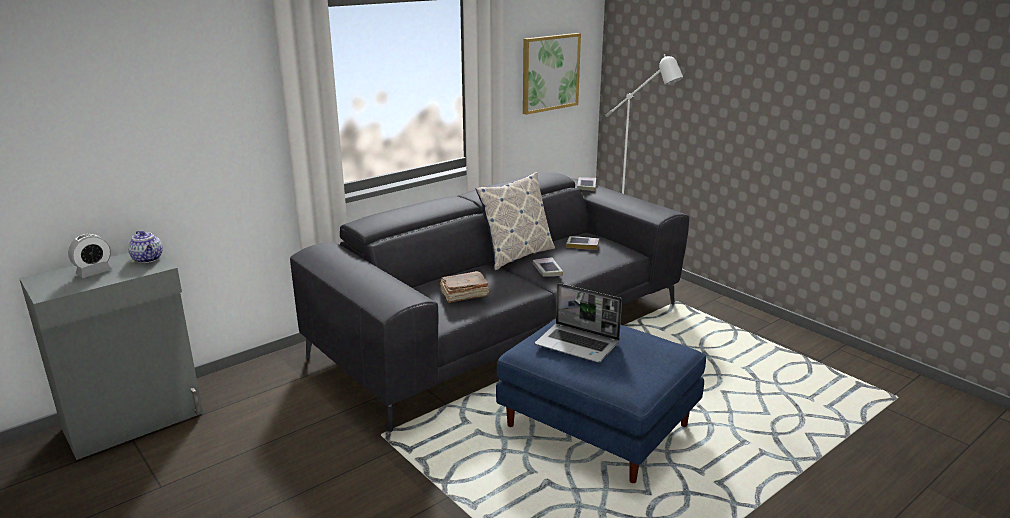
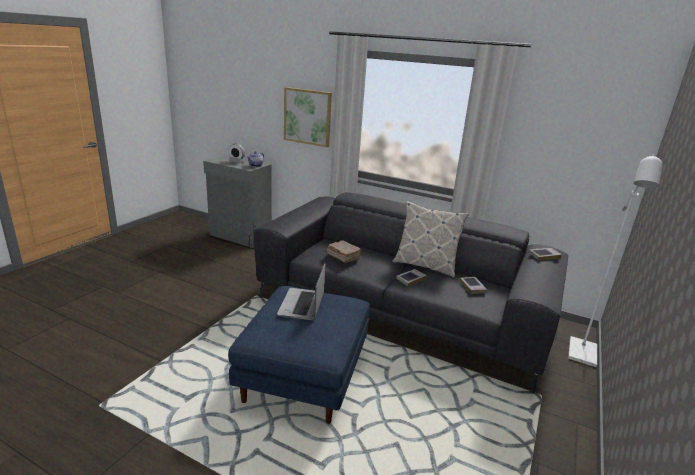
camera: 65 degrees right, 0 degrees up
picture [523,33,581,115] -> picture moved to [284,87,332,147]

